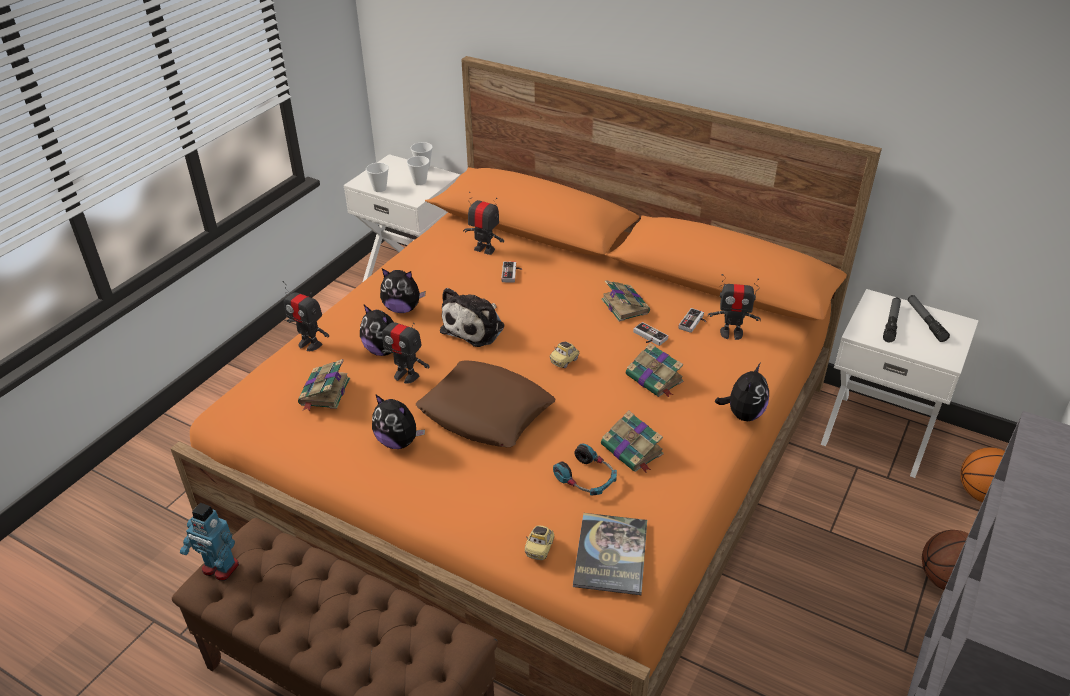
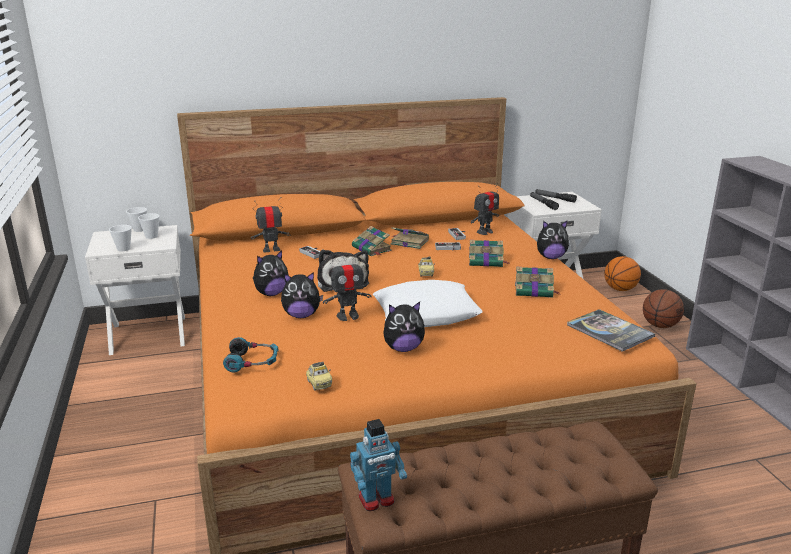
camera: 45 degrees left, 15 degrees down
toy robot [283,281,329,351] -> none
book [298,359,350,411] -> book moved to [352,226,392,256]
brown pillow [416,360,556,447] -> white pillow [373,280,483,327]
toy car [525,526,554,560] -> toy car moved to [306,361,332,390]
headphones [553,444,617,495] -> headphones moved to [223,337,279,373]
plush toy [715,363,769,421] -> plush toy turned 105 degrees clockwise [537,221,569,259]

